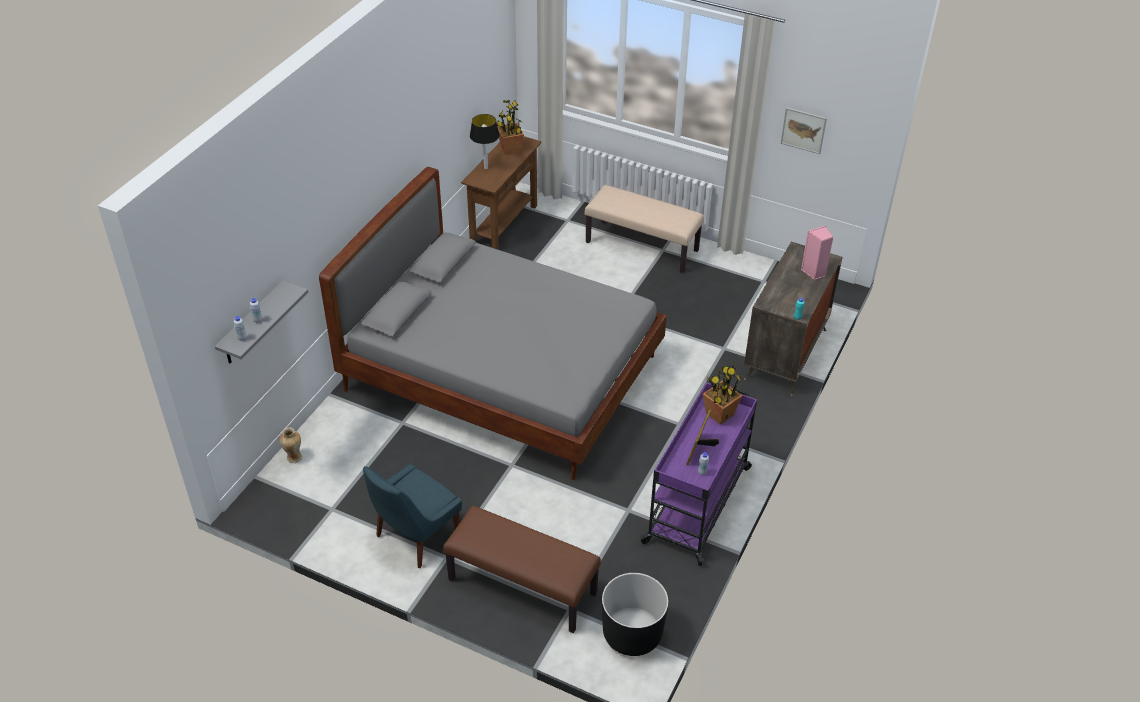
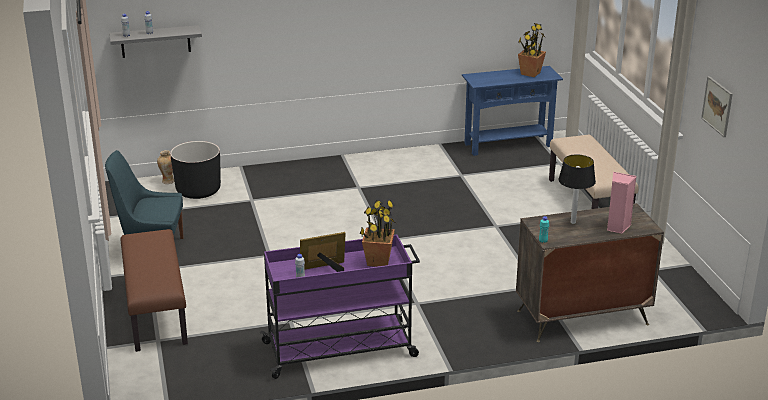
camera: 50 degrees right, 15 degrees down
grey bed [319,167,667,480] -> none
brown console table [461,136,542,250] -> blue console table [462,66,563,156]
table lamp [470,114,500,169] -> table lamp moved to [558,154,596,224]
black planter [602,573,669,656] -> black planter moved to [170,141,221,199]

